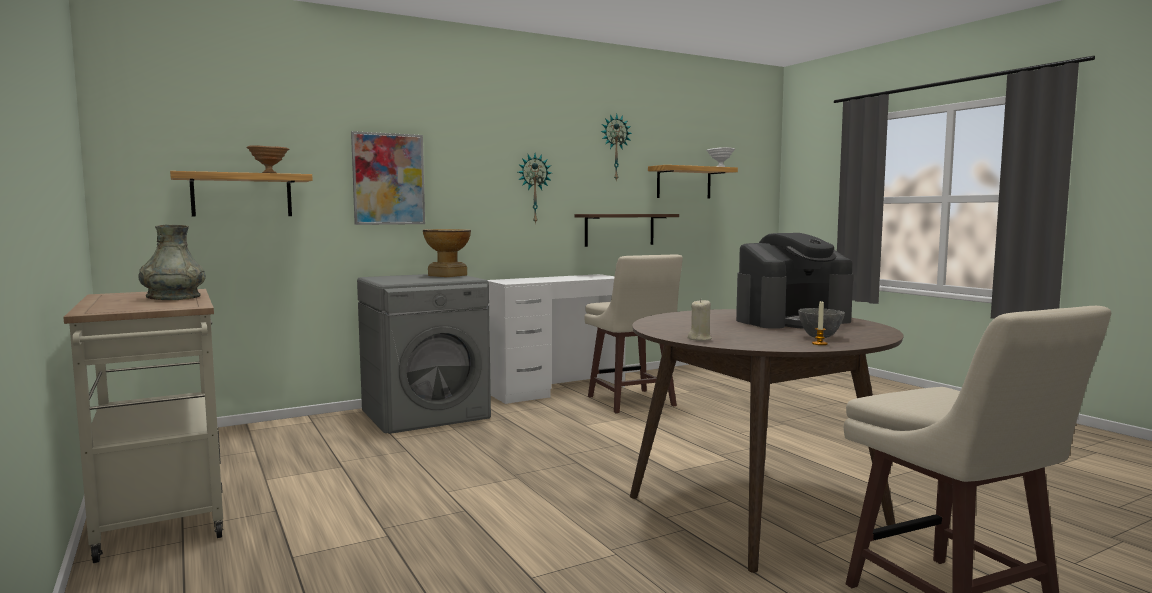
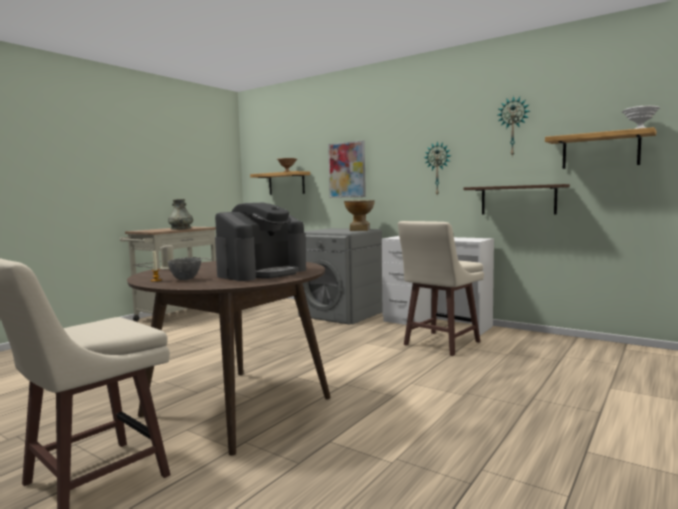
camera: 65 degrees right, 0 degrees up
coffee machine [736,233,853,329] -> coffee machine turned 90 degrees counterclockwise [215,203,306,281]

